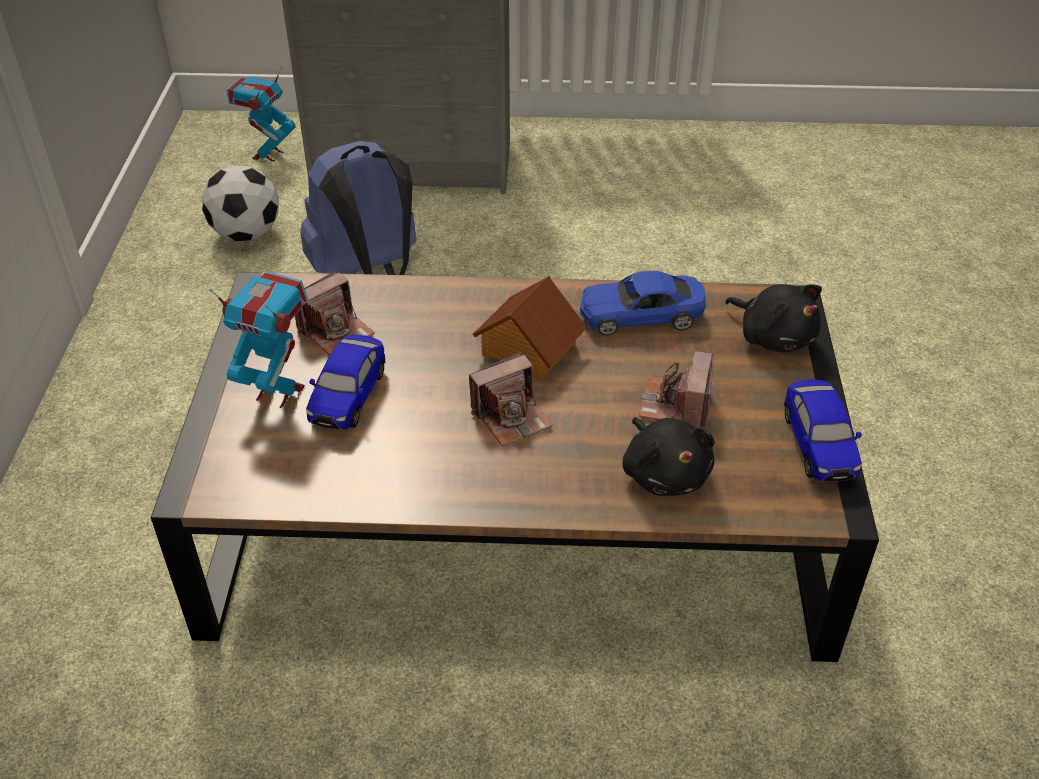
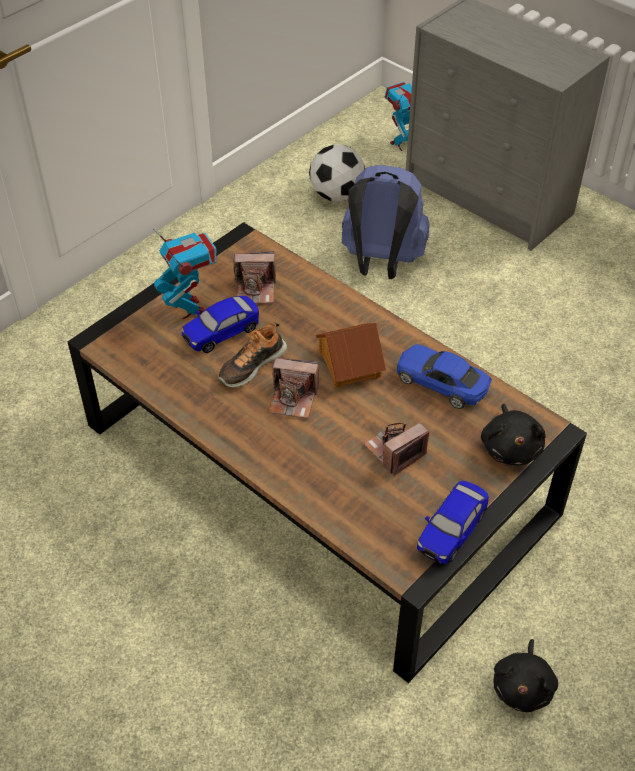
camera: 40 degrees right, 5 degrees up
black plush toy [622,417,715,496] -> black plush toy moved to [494,639,558,712]
none -> shoe [218,322,287,387]

